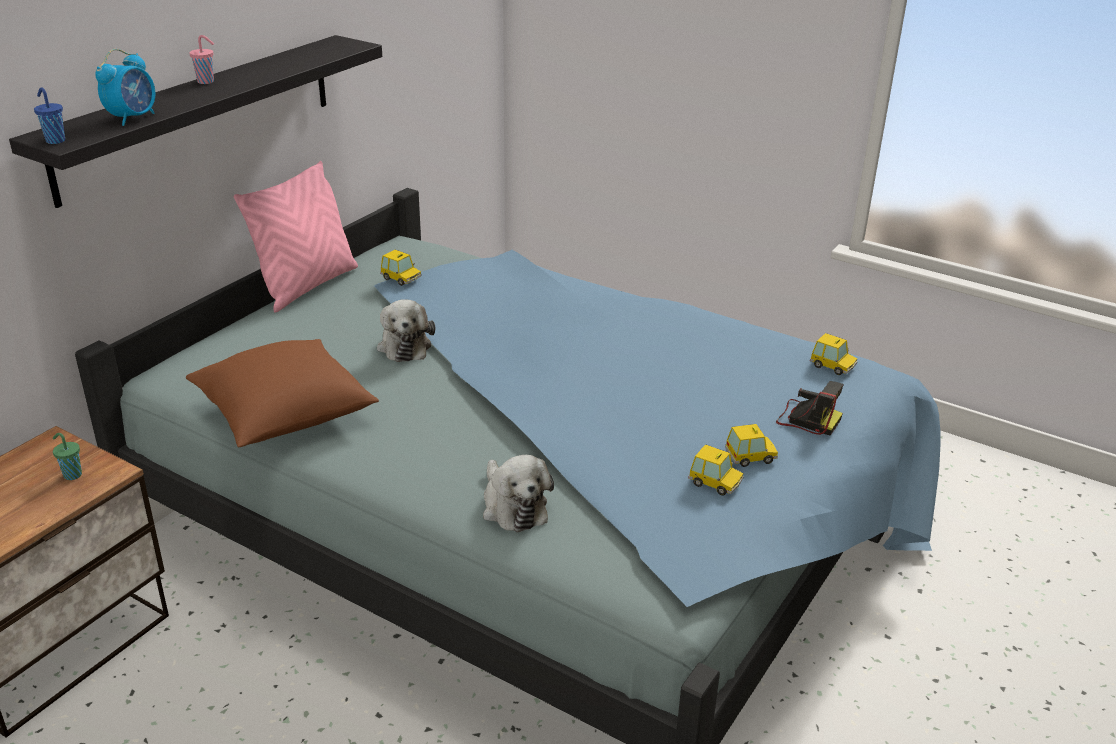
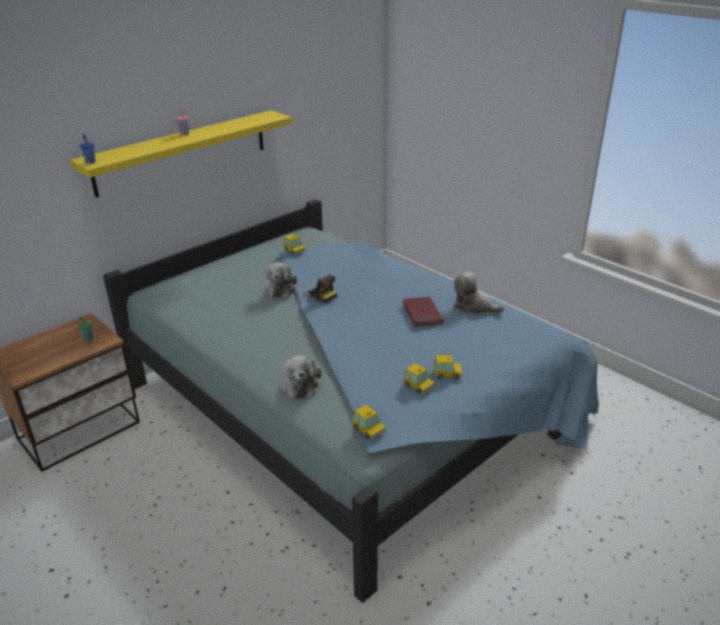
camera: 15 degrees right, 0 degrees up
black shelf [9,35,382,208] -> yellow shelf [70,110,292,197]
alarm clock [95,49,156,126] -> none
brown pillow [186,339,379,447] -> none
pink pillow [234,161,358,313] -> none
camera [776,381,843,435] -> camera moved to [303,275,337,303]
toy car [810,333,857,375] -> toy car moved to [352,404,386,439]
none -> red book [402,296,444,327]
none -> plush toy [453,271,504,313]

